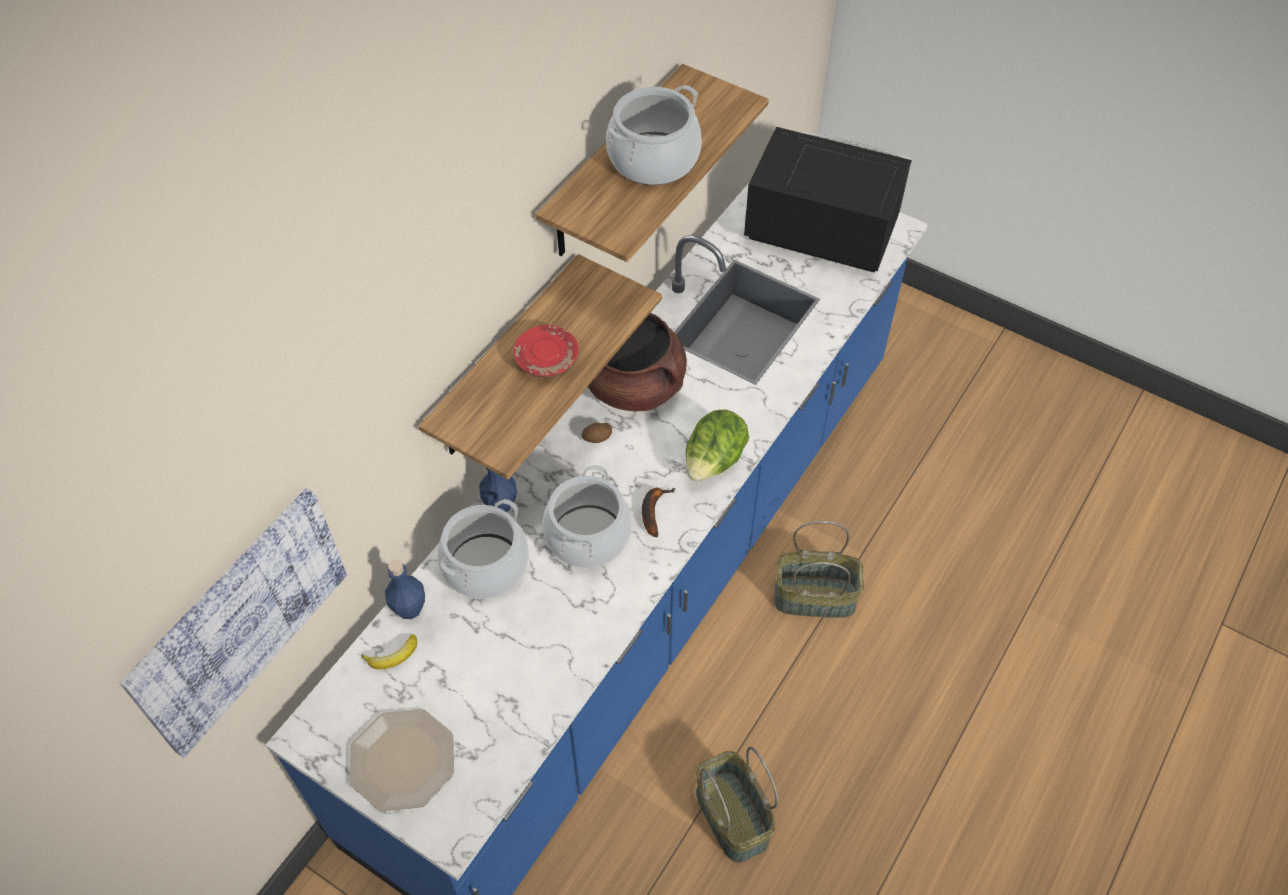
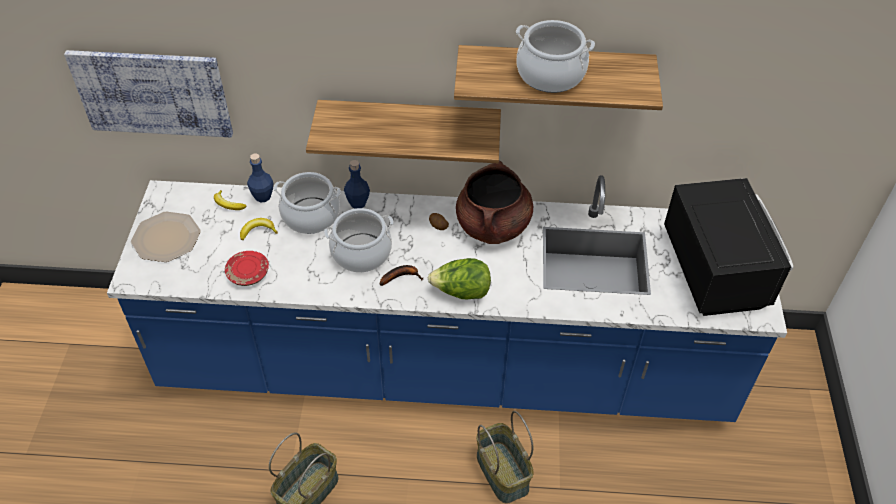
camera: 60 degrees right, 5 degrees down
red plate [513,325,579,378] -> red plate moved to [225,251,269,286]
none -> banana [240,218,278,240]

